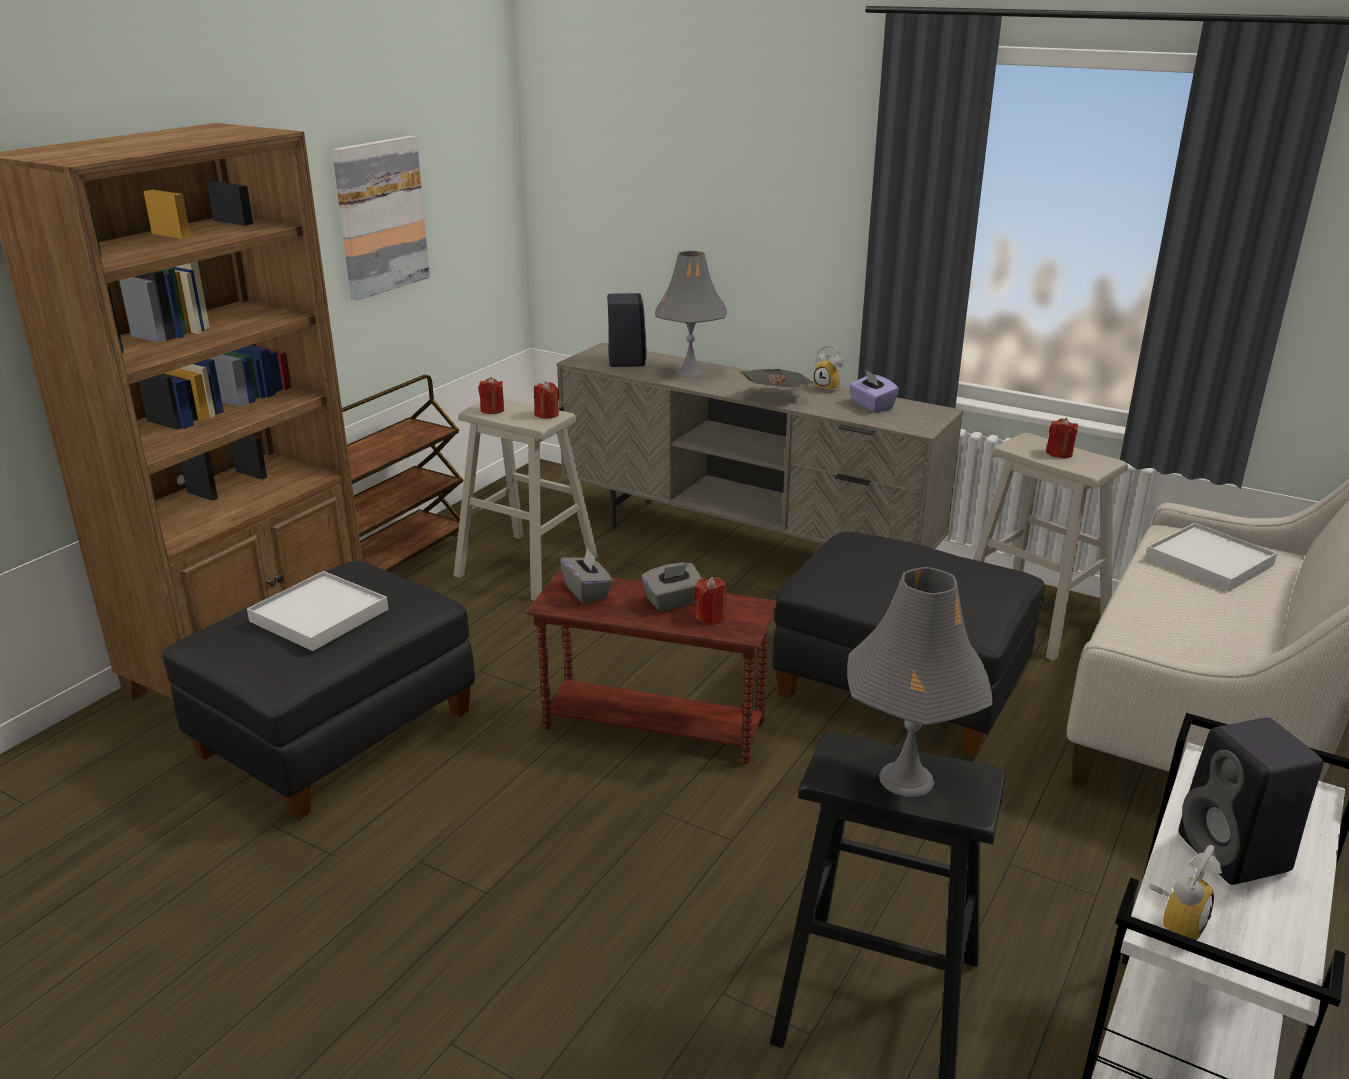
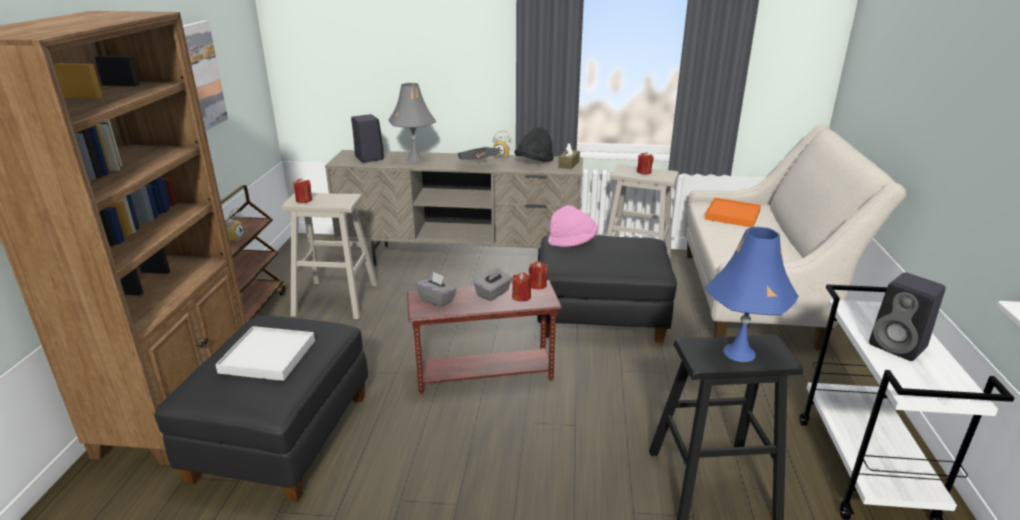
camera: 25 degrees left, 0 degrees up
red candle [534,381,560,419] -> red candle moved to [529,261,548,289]
grey table lamp [847,567,993,797] -> blue table lamp [705,227,798,362]
purple tissue box [849,370,899,413] -> black hat [514,127,554,162]
white tray [1146,523,1277,592] -> orange tray [705,198,761,227]
alarm clock [1149,845,1222,940] -> alarm clock moved to [225,208,246,242]
none -> pink hat [548,205,598,247]
none -> brown tissue box [558,143,580,169]

